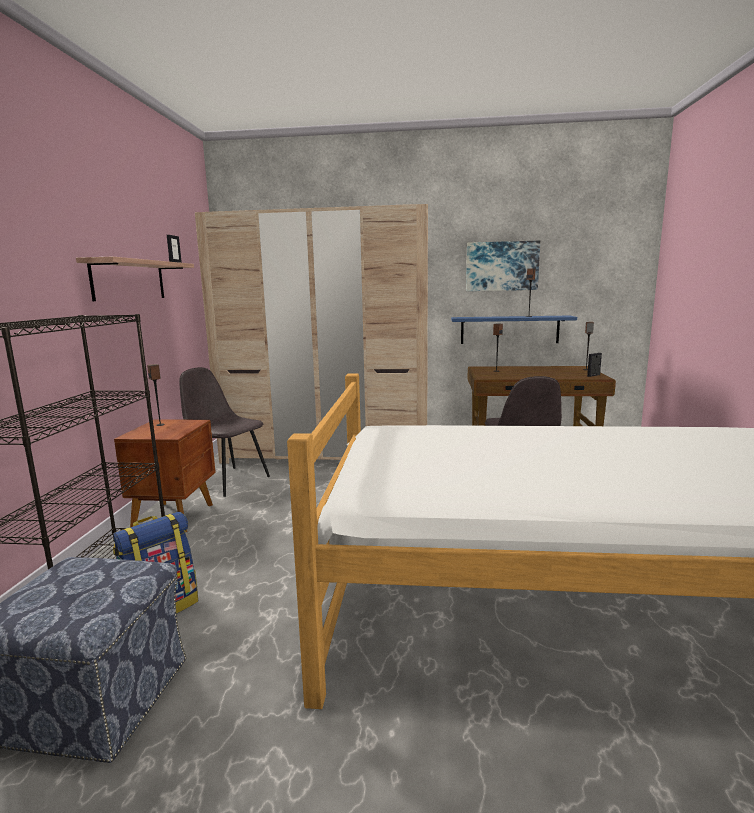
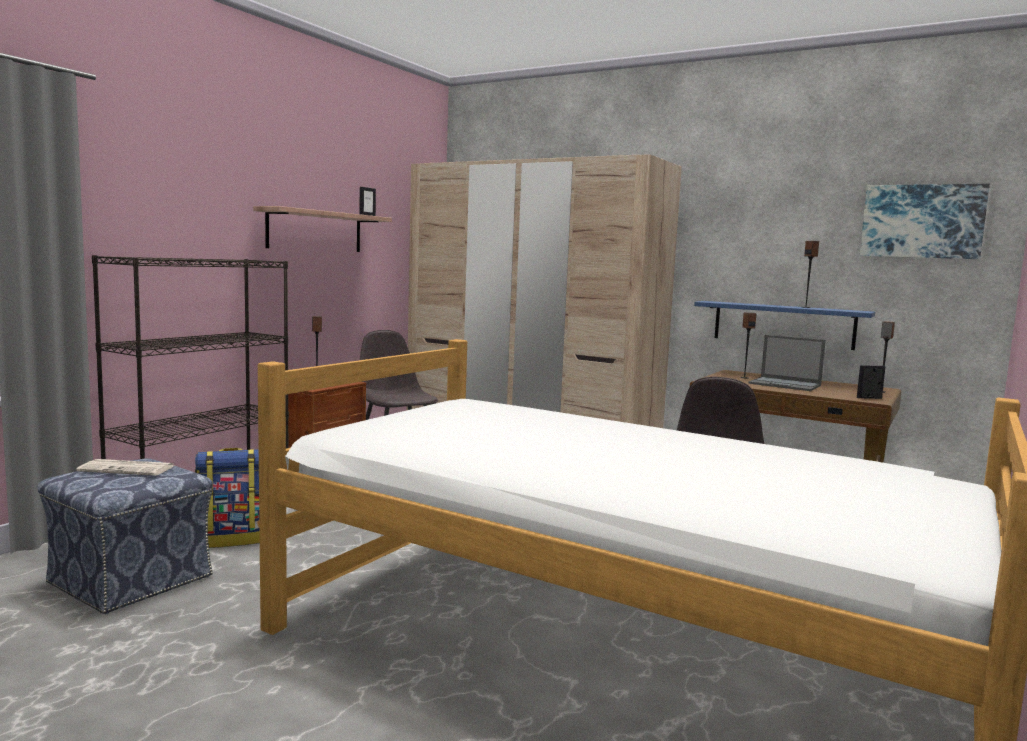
camera: 25 degrees right, 5 degrees down
picture [466,241,540,291] -> picture moved to [860,184,990,259]
none -> newspaper [76,459,174,476]
none -> laptop [748,335,826,391]

